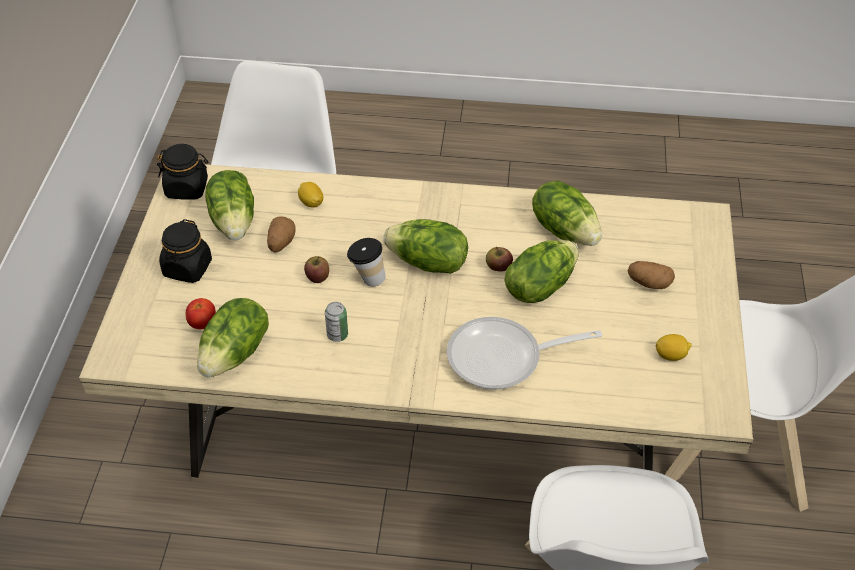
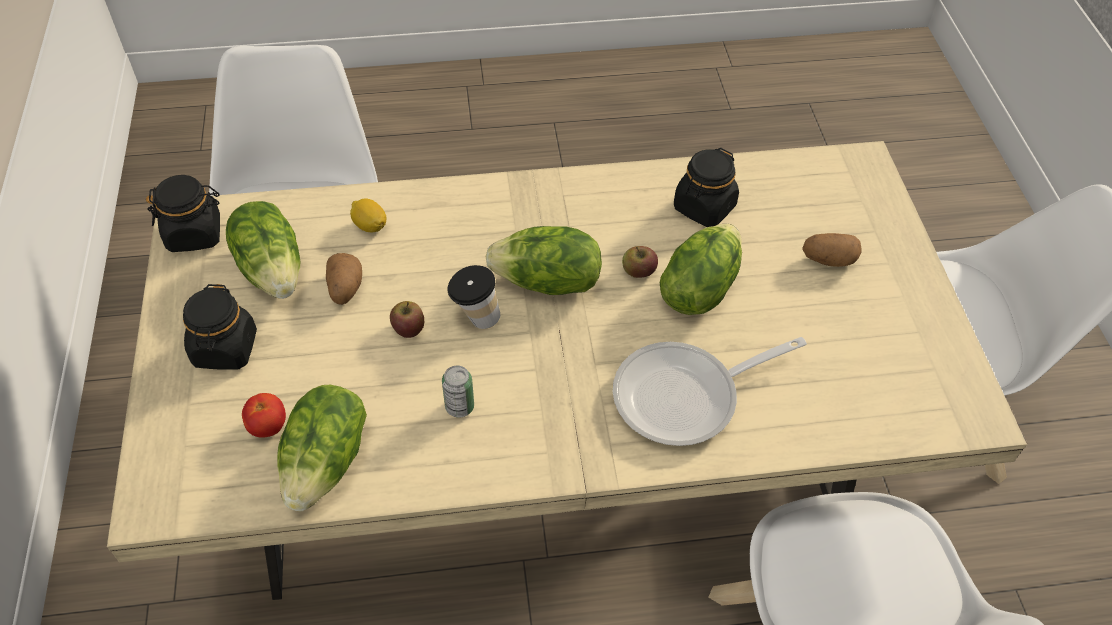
camera: 15 degrees left, 5 degrees up
lettuce [532,180,602,246] -> black jar [674,148,739,227]
lemon [656,334,692,361] -> none

